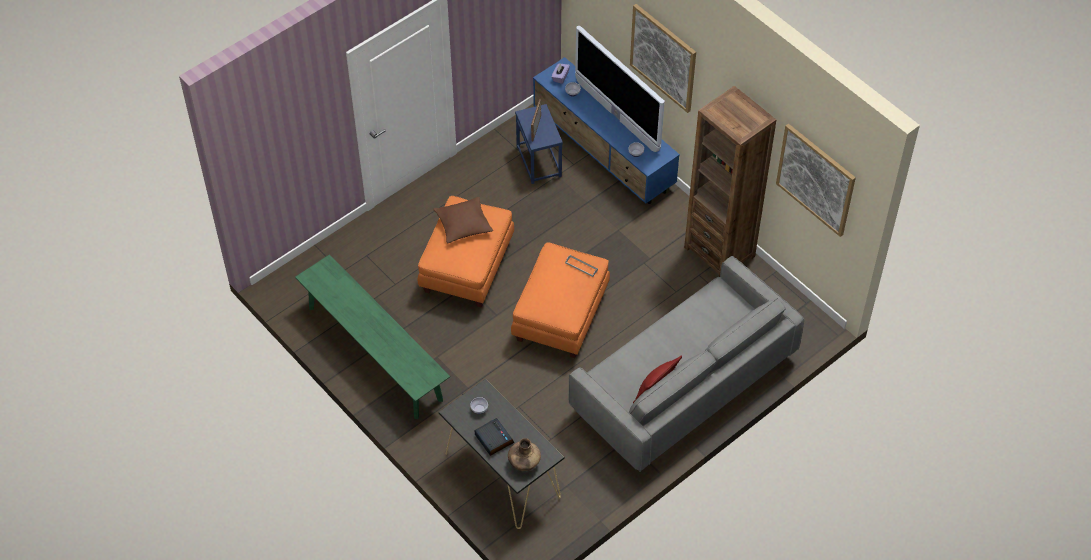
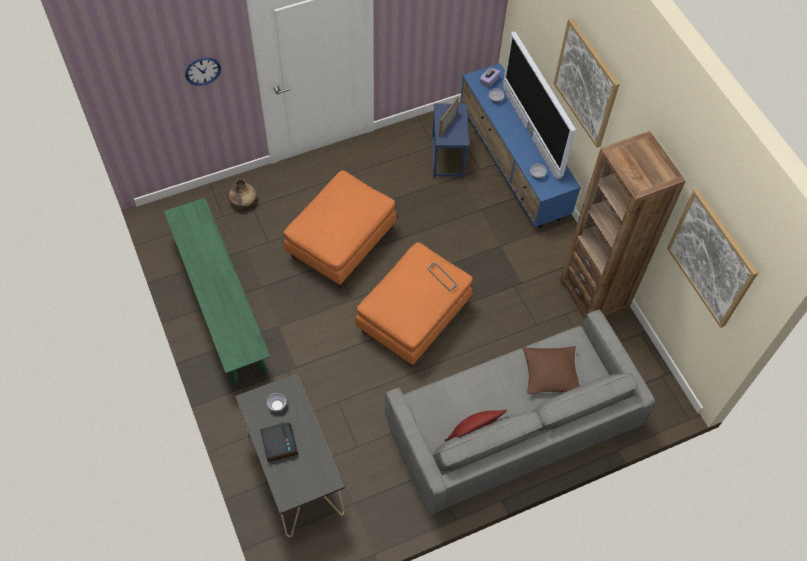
camera: 15 degrees right, 5 degrees up
brown pillow [434,197,493,244] -> brown pillow moved to [522,346,580,394]
brown vase [508,438,541,471] -> brown vase moved to [228,178,256,208]
none -> wall clock [185,57,221,86]

